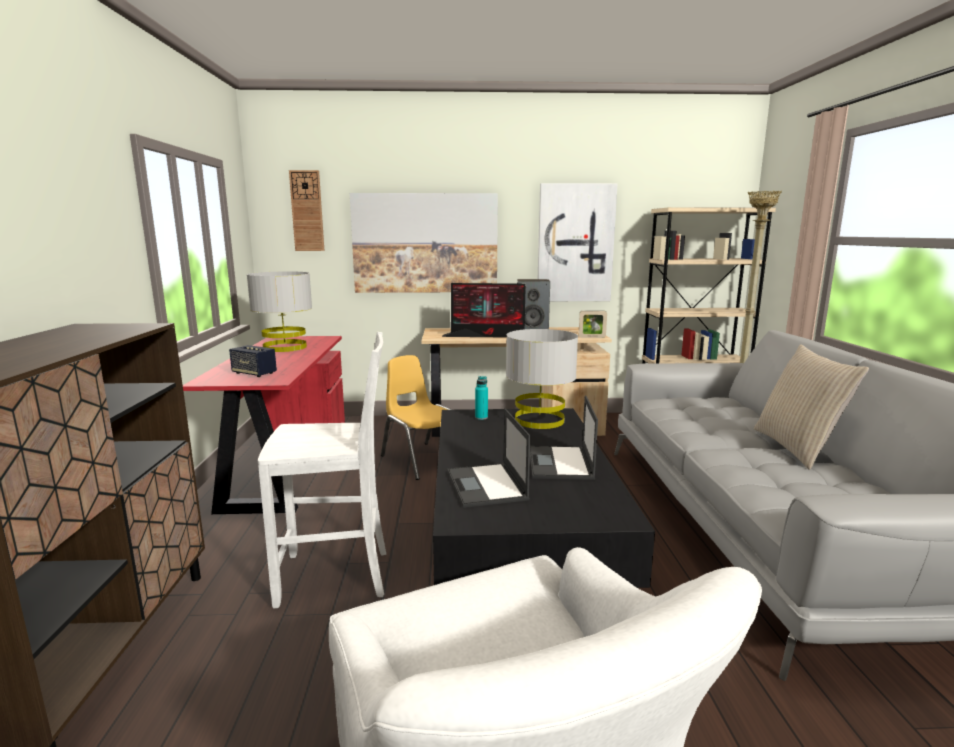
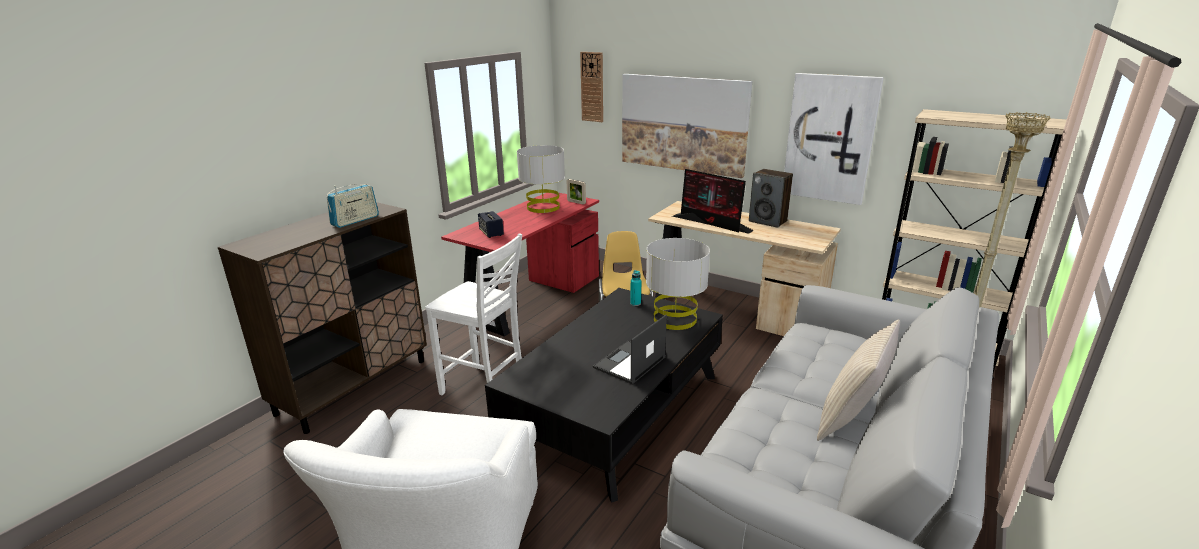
camera: 35 degrees right, 10 degrees up
laptop [447,408,530,508] -> none
picture frame [579,311,607,338] -> picture frame moved to [567,179,586,205]
none -> radio [327,184,379,228]

